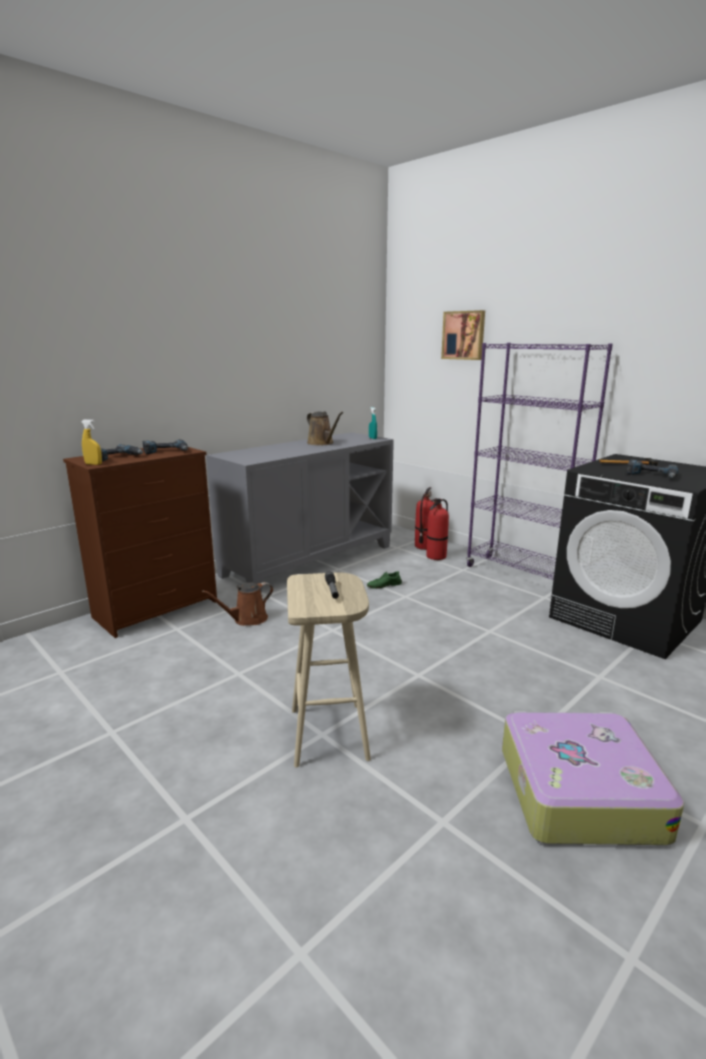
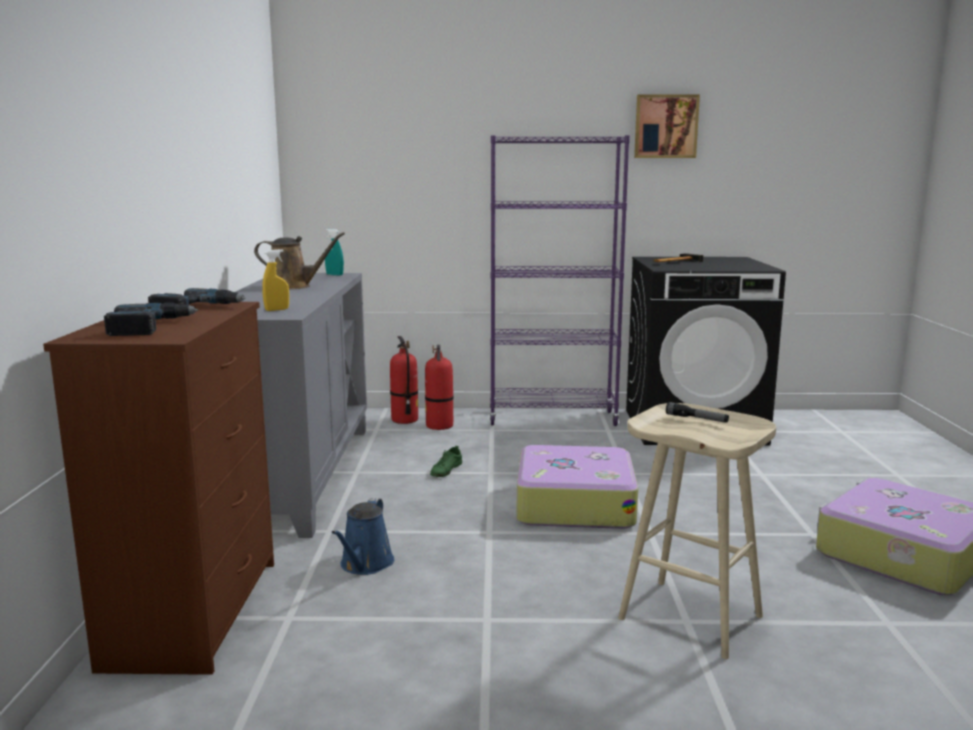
camera: 45 degrees left, 5 degrees down
yellow spray bottle [81,419,102,465] -> yellow spray bottle moved to [262,249,289,311]
brown watering can [202,582,273,626] -> blue watering can [332,498,394,575]
picture [441,310,485,360] -> picture moved to [634,94,700,158]
power drill [627,459,678,478] -> none
none -> suitcase [516,445,638,529]

